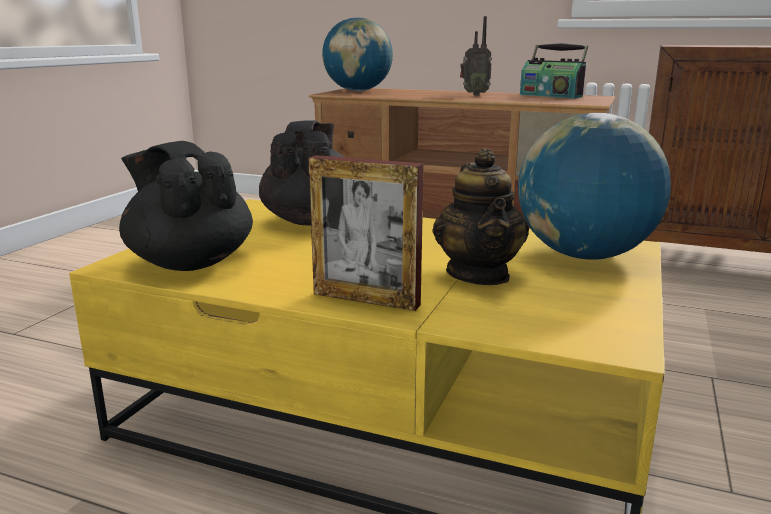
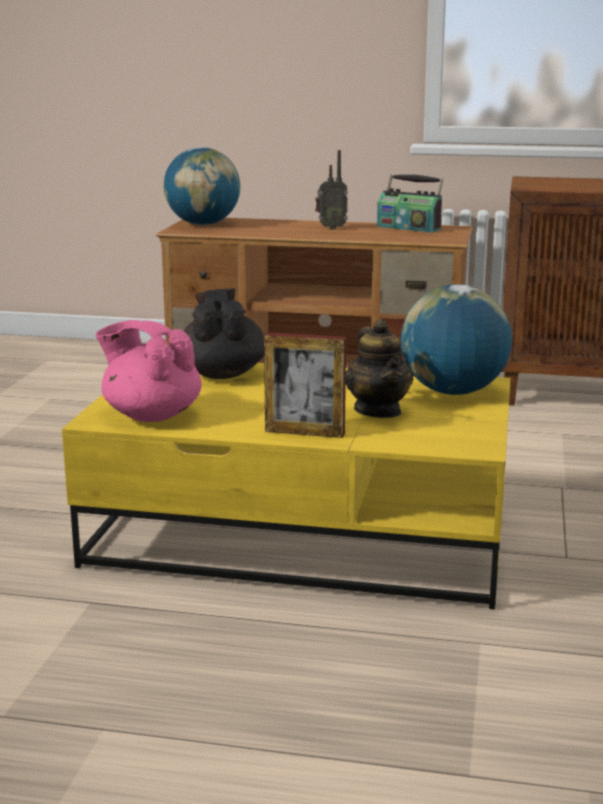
camera: 10 degrees left, 0 degrees up
black teapot [119,141,253,271] -> pink teapot [96,320,202,422]

